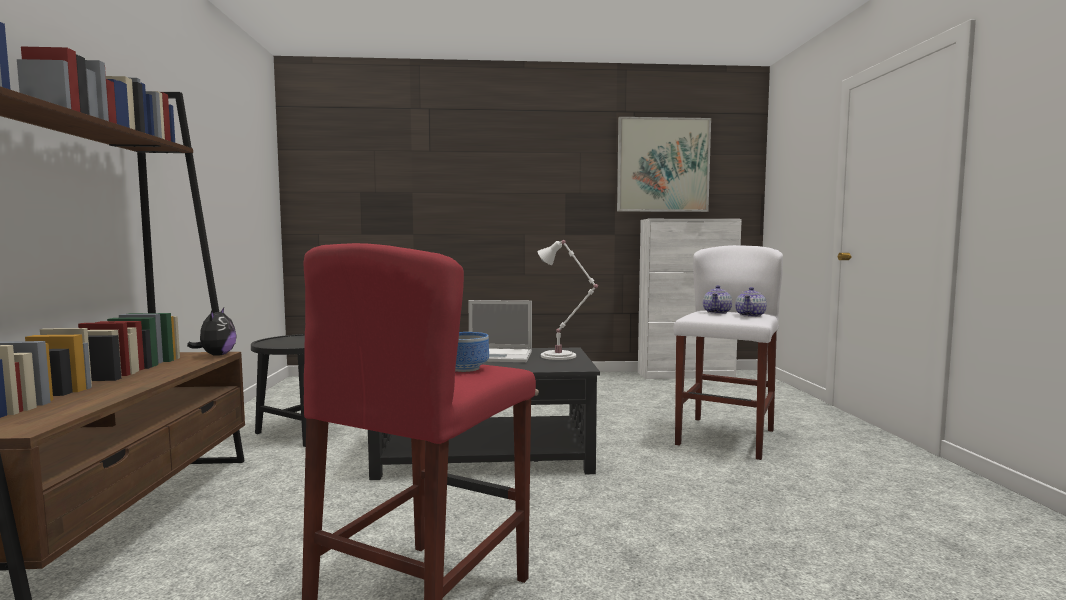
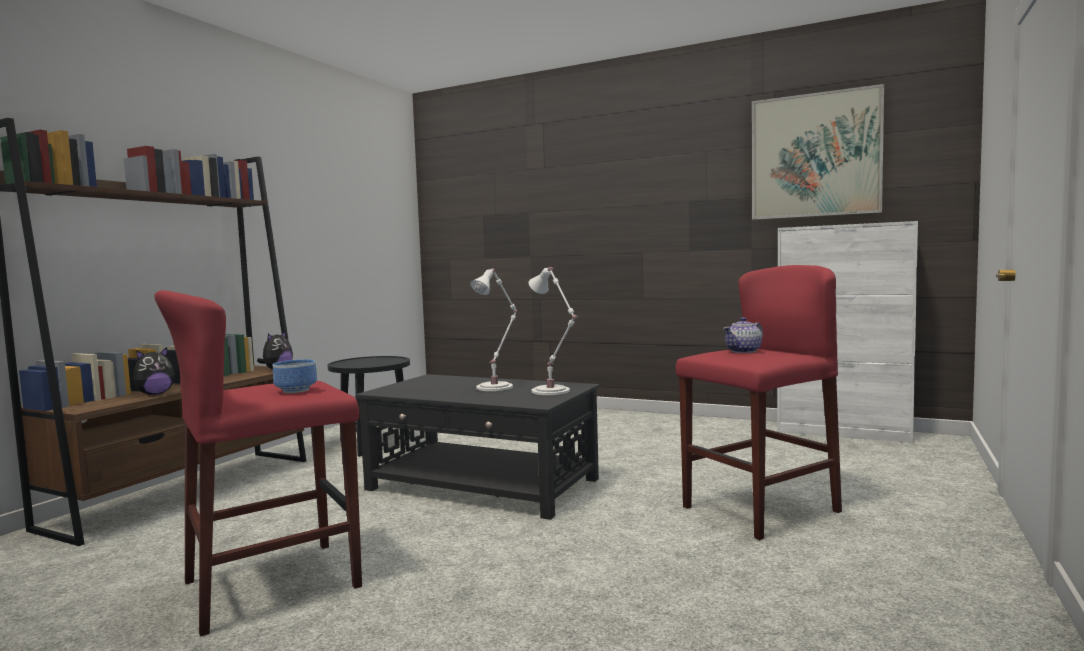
camera: 30 degrees right, 0 degrees up
laptop [468,300,532,362] -> white table lamp [470,268,518,391]
white stool [674,245,783,460] -> red stool [676,265,842,540]
teapot [735,287,767,317] -> none
none -> plush toy [133,347,175,395]

